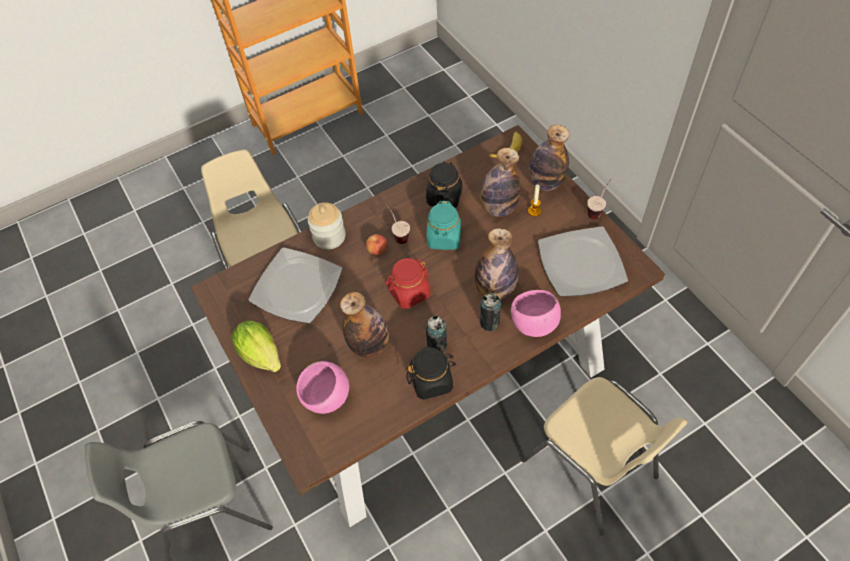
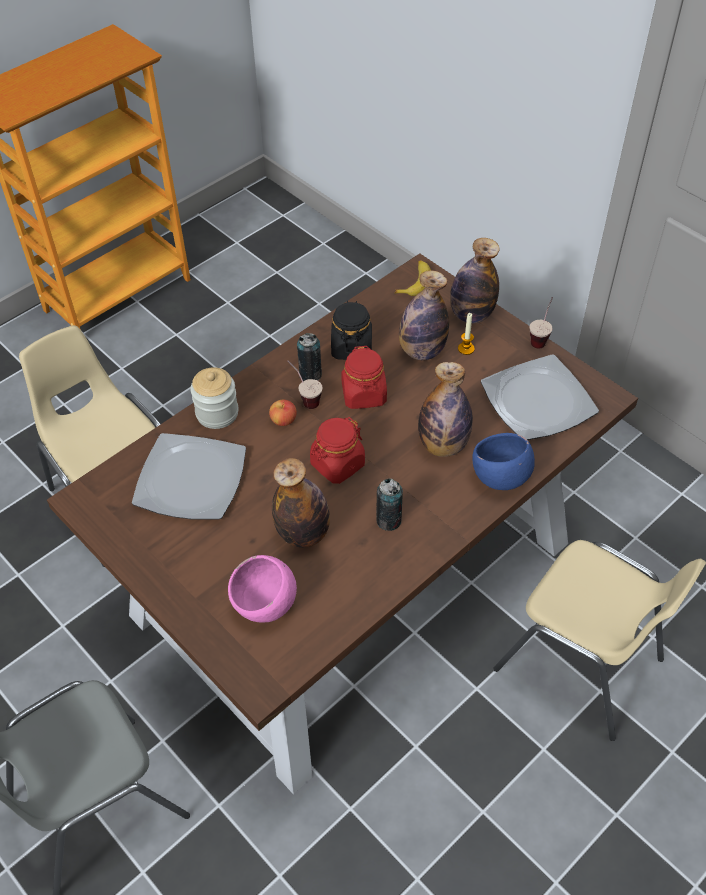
camera: 15 degrees left, 5 degrees down
lettuce [232,320,281,372] -> none
black jar [406,347,456,400] -> none
turquoise jar [427,201,461,250] -> red jar [341,346,387,409]
can [480,293,501,331] -> can moved to [297,333,322,381]
pink bowl [511,290,561,337] -> blue bowl [472,433,535,490]

